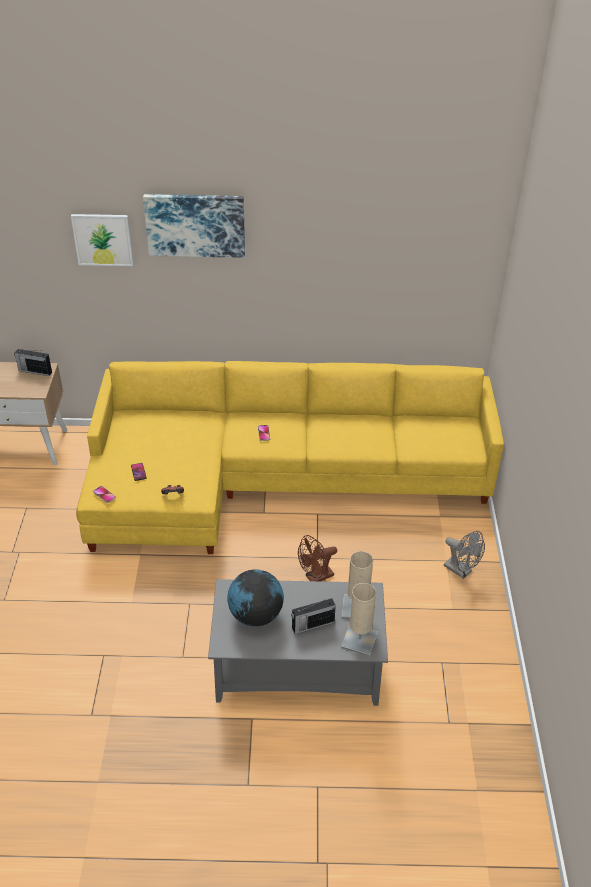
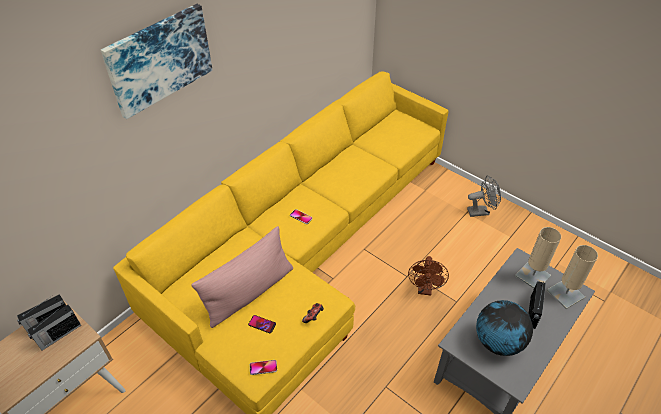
camera: 50 degrees left, 5 degrees up
picture [71,214,133,266] -> none
none -> radio [27,305,81,351]
none -> pink pillow [191,226,293,328]

